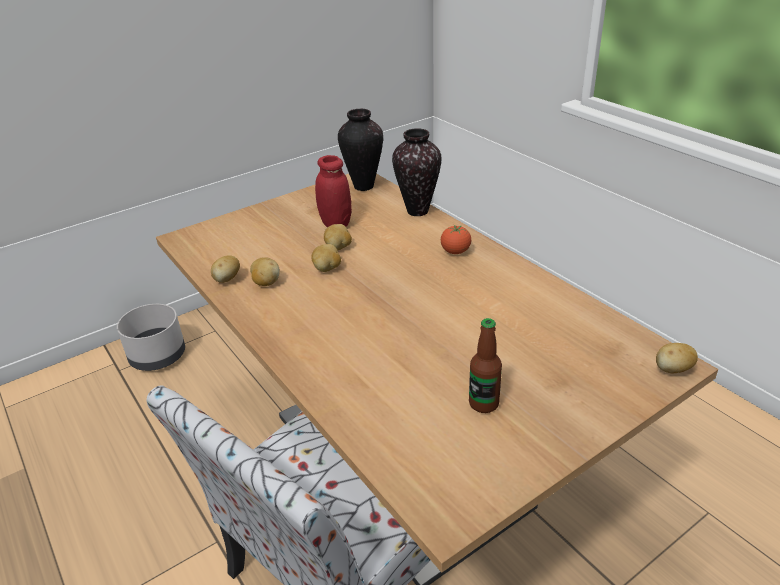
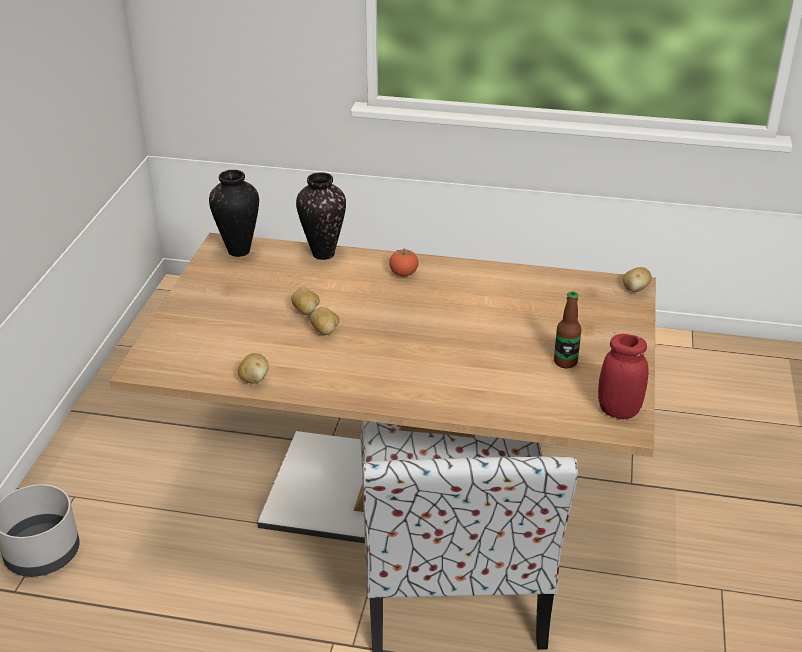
camera: 45 degrees left, 0 degrees up
potato [250,257,280,286] -> none
red jar [315,155,352,228] -> red jar moved to [598,334,648,419]

